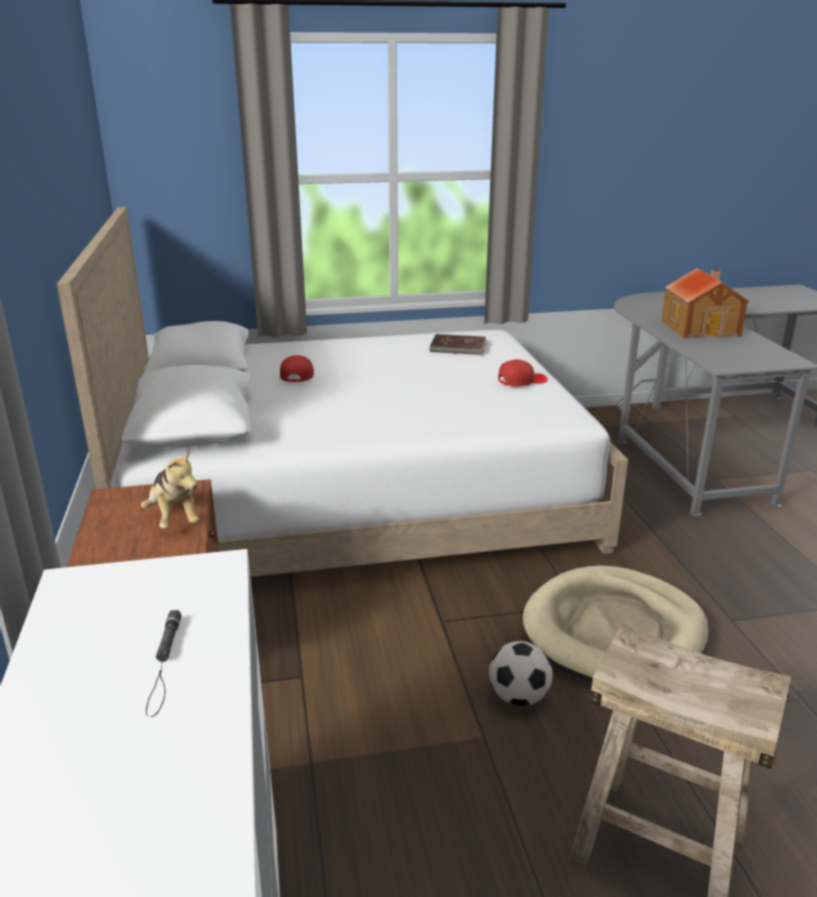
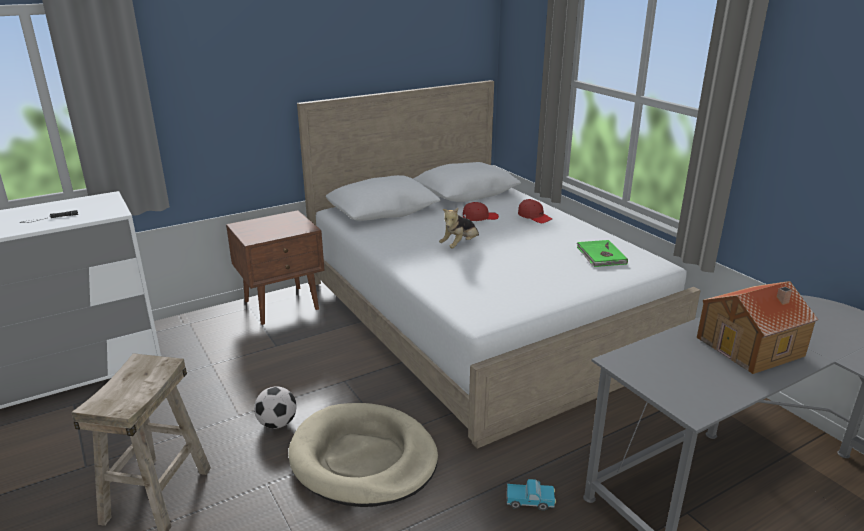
camera: 70 degrees right, 0 degrees up
plush toy [141,449,199,529] -> plush toy moved to [439,208,479,248]
brown book [429,334,487,355] -> green book [577,240,628,267]
red cap [498,359,547,386] -> red cap moved to [518,199,552,223]
none -> toy truck [507,479,556,510]

